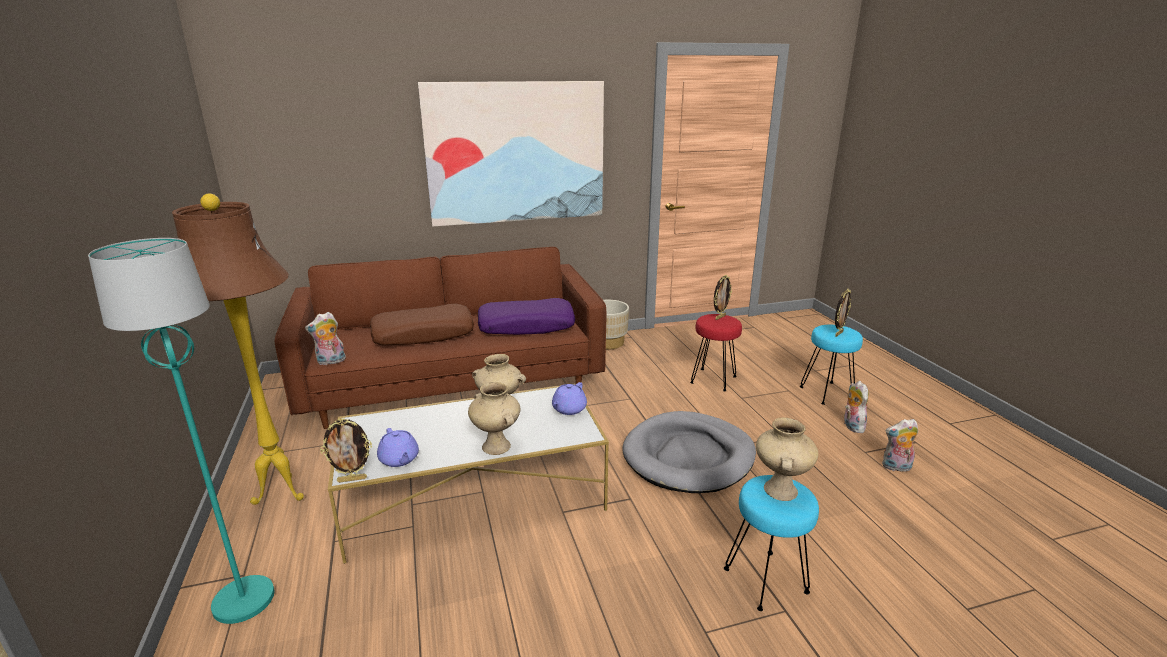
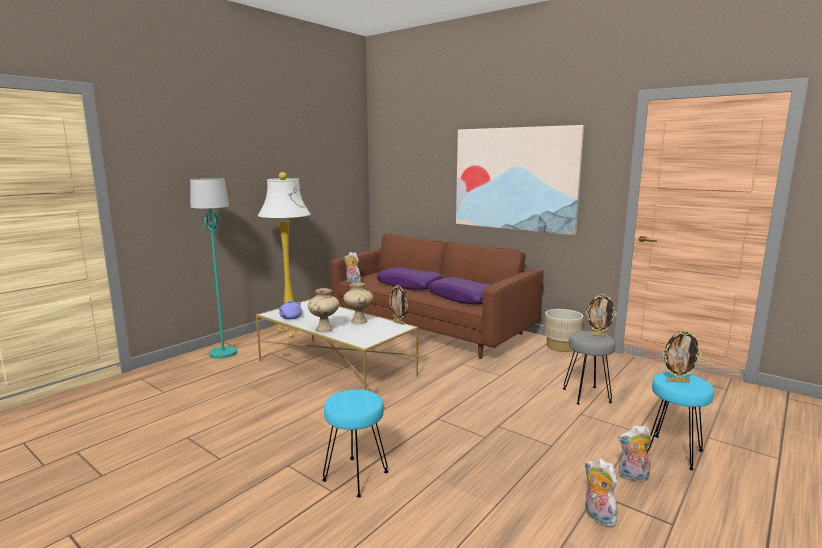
camera: 55 degrees right, 10 degrees down
brown floor lamp [172,194,304,505] -> white floor lamp [258,172,310,337]
picture frame [320,418,372,483] -> picture frame moved to [389,285,408,325]
brown pillow [370,304,474,345] -> purple pillow [377,267,443,290]
purple teapot [552,382,587,415] -> none
grey dog bed [622,411,756,493] -> none
red stool [690,314,742,391] -> grey stool [563,331,615,405]
beige vase [756,418,818,501] -> none
plush toy [844,381,869,433] -> plush toy turned 135 degrees counterclockwise [618,425,652,482]

